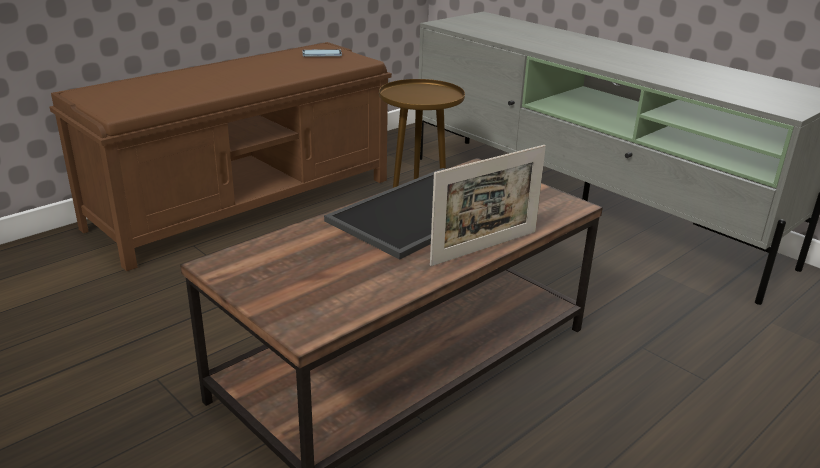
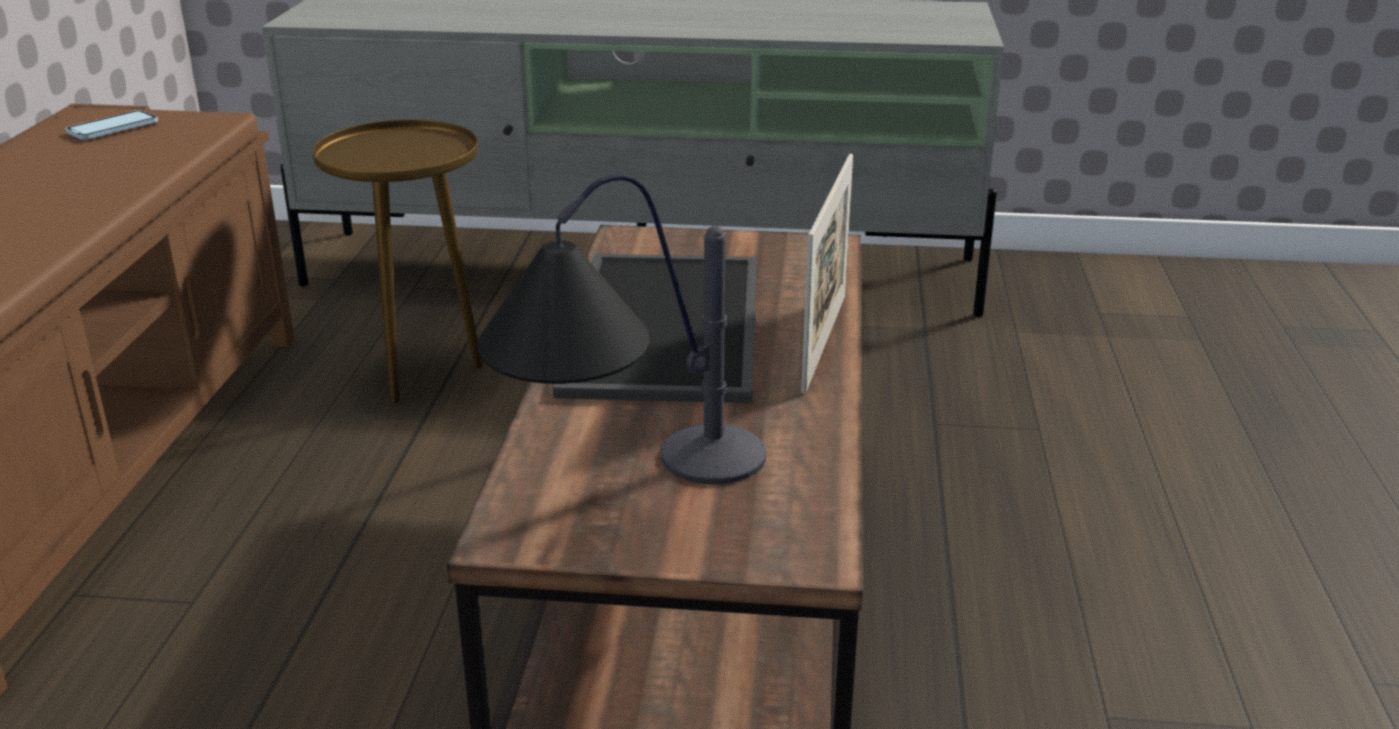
camera: 40 degrees left, 0 degrees up
none -> table lamp [477,174,766,484]

